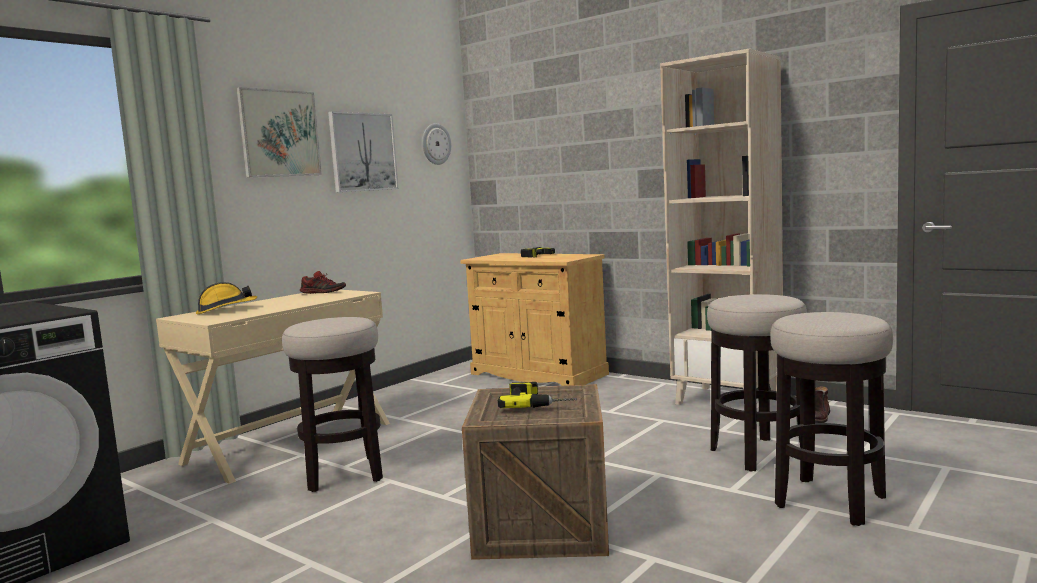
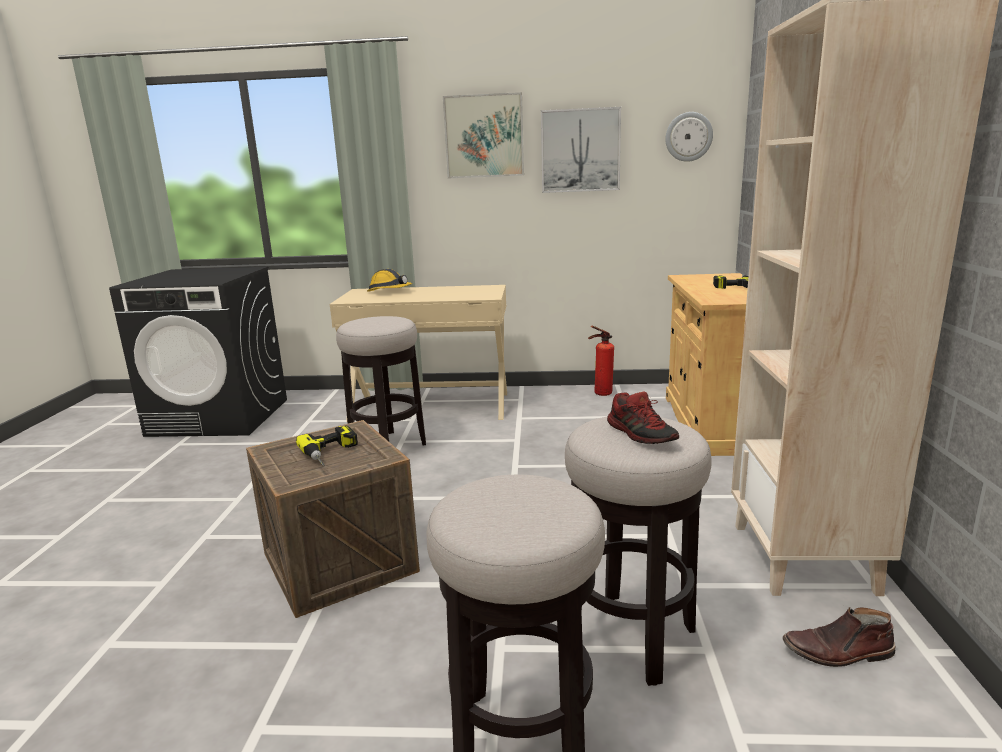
camera: 55 degrees right, 10 degrees up
shoe [300,271,346,294] -> shoe moved to [607,392,679,444]
none -> fire extinguisher [588,326,614,396]

